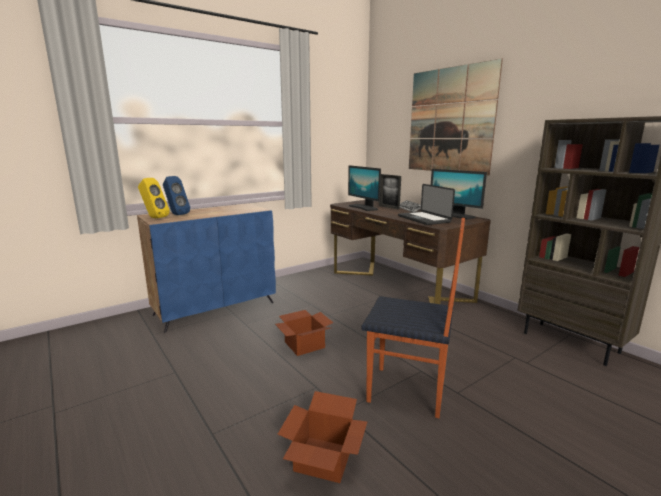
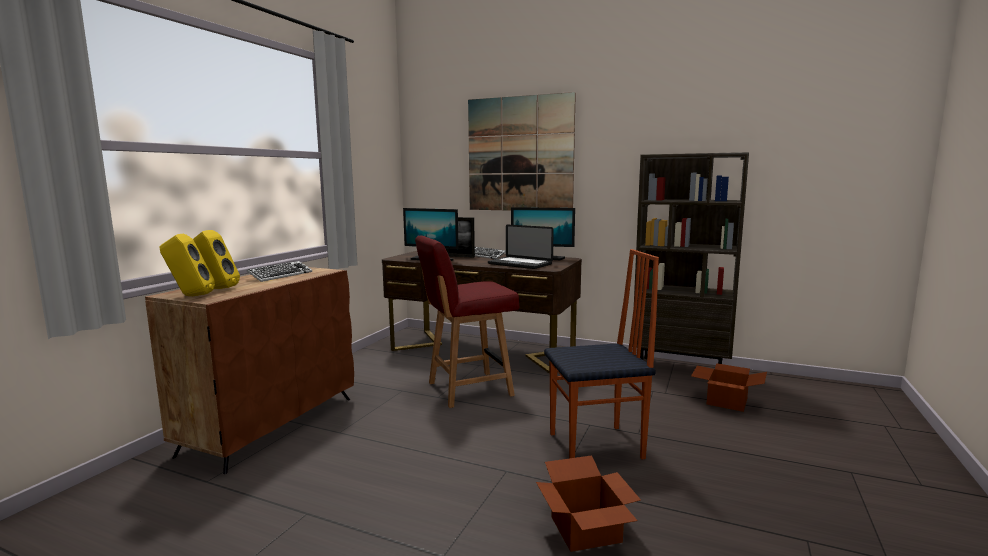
camera: 30 degrees left, 5 degrees down
blue cabinet [137,204,276,333] -> brown cabinet [145,267,354,474]
blue speaker [163,176,190,215] -> yellow speaker [193,230,240,289]
cardboard box [275,310,334,356] -> cardboard box moved to [691,363,767,412]
none -> keyboard [247,261,312,282]
none -> red chair [415,235,519,408]

